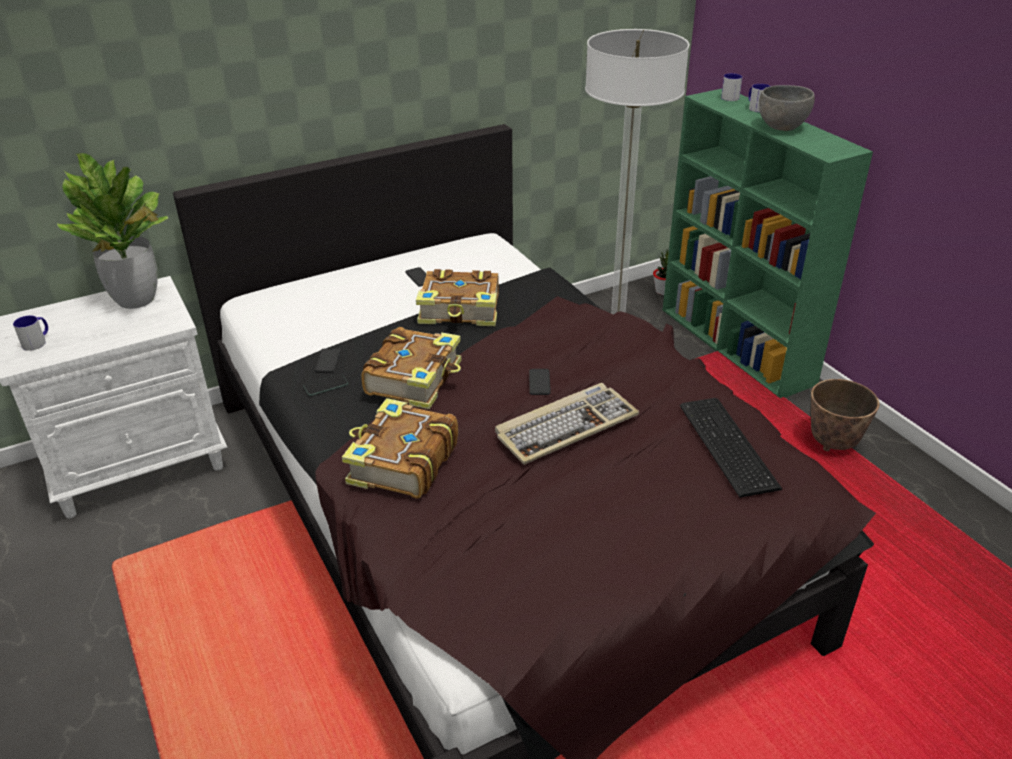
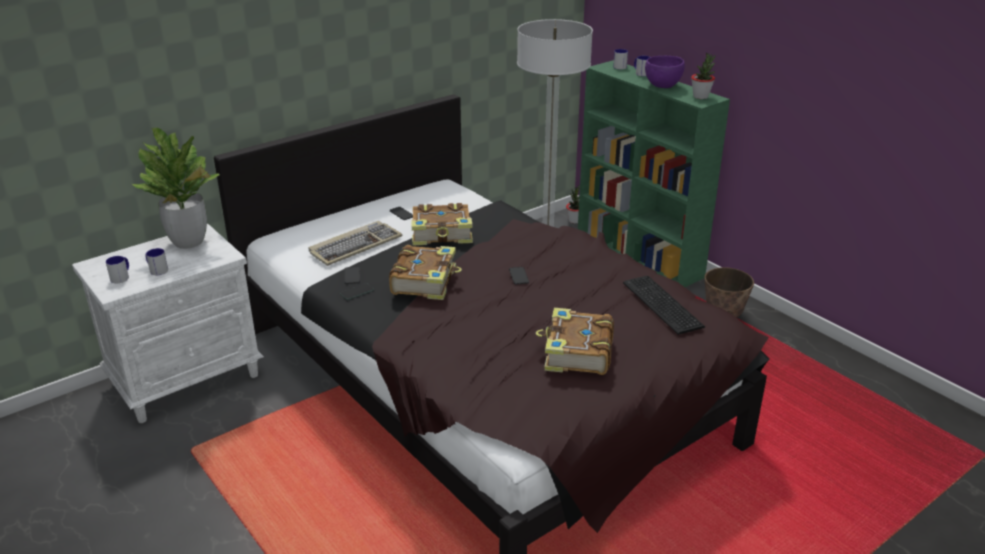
camera: 10 degrees left, 5 degrees down
book [342,398,458,499] -> book moved to [536,308,614,375]
keyboard [495,383,639,465] -> keyboard moved to [309,221,402,266]
grey bowl [759,85,815,131] -> purple bowl [645,56,685,88]
none -> mug [145,248,168,275]
none -> potted plant [691,53,715,99]

